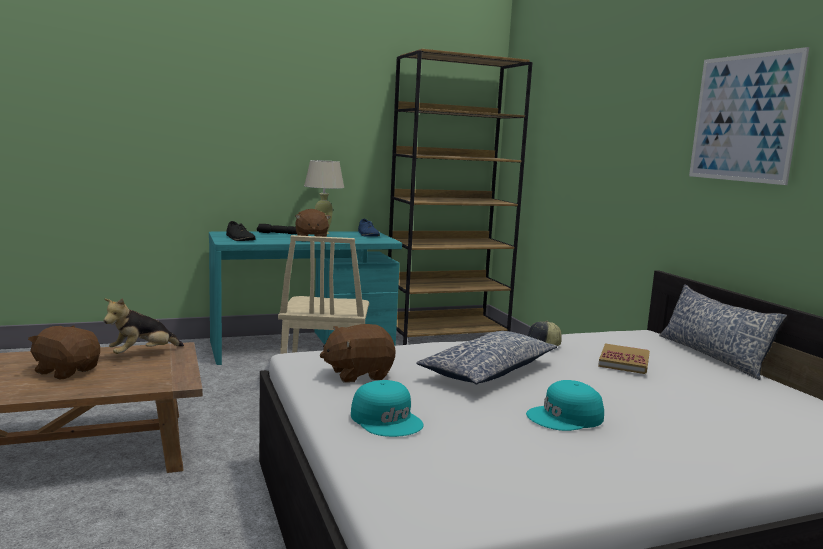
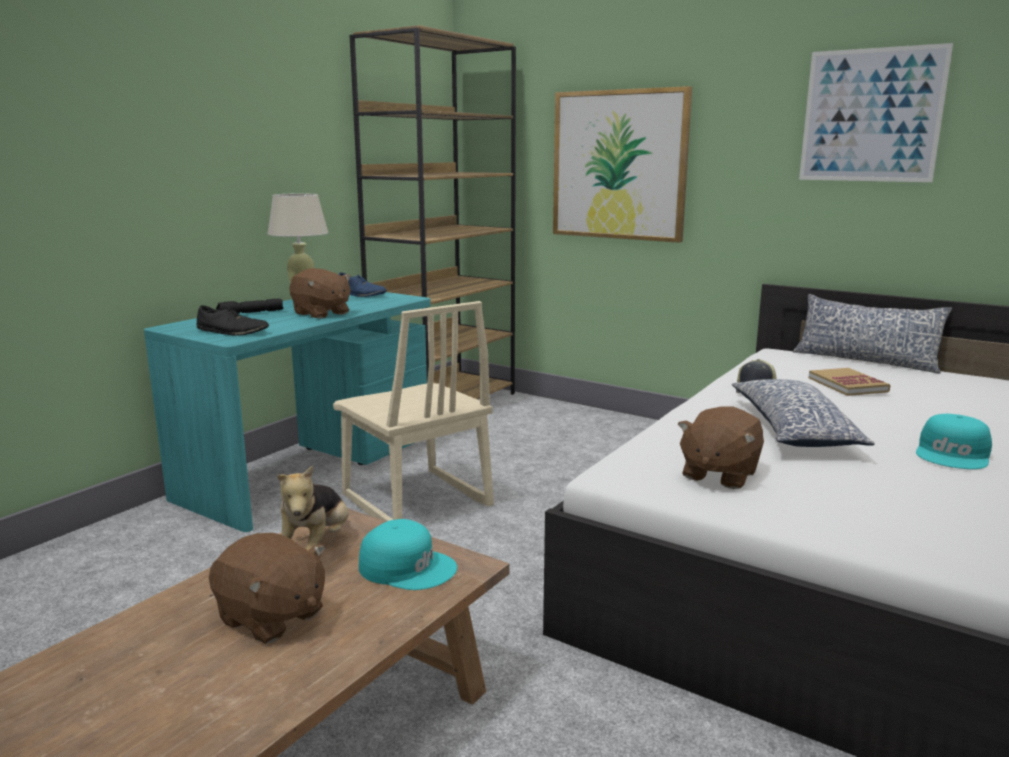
camera: 35 degrees left, 5 degrees up
brown plush toy [28,326,100,380] -> brown plush toy turned 135 degrees counterclockwise [209,533,325,644]
turquoise cap [351,380,424,437] -> turquoise cap moved to [359,519,457,590]
none -> picture [553,86,692,243]

